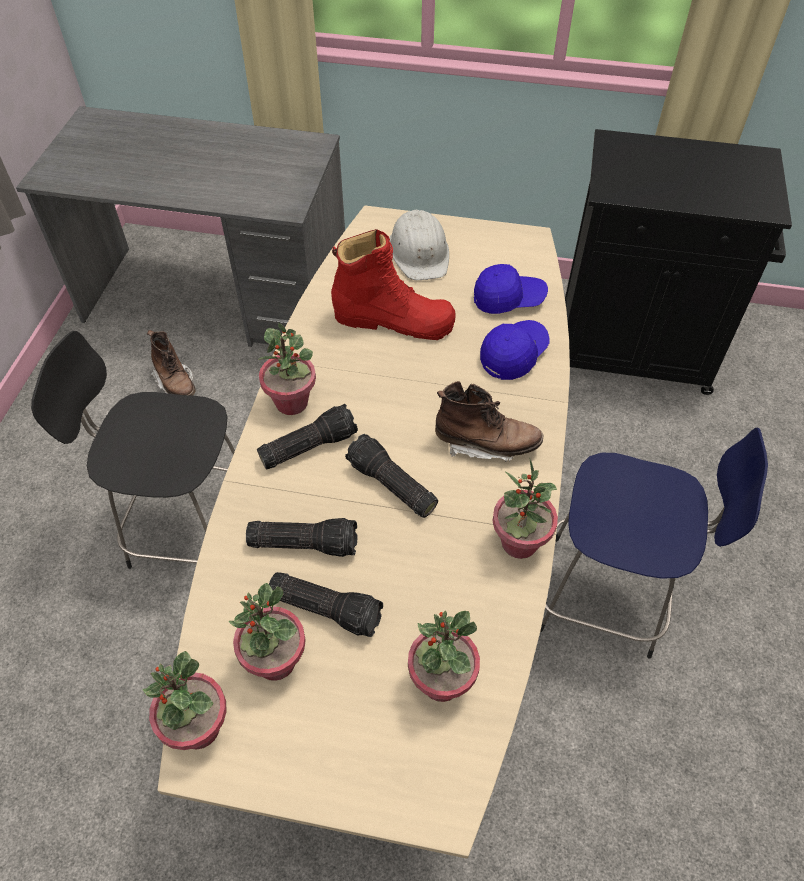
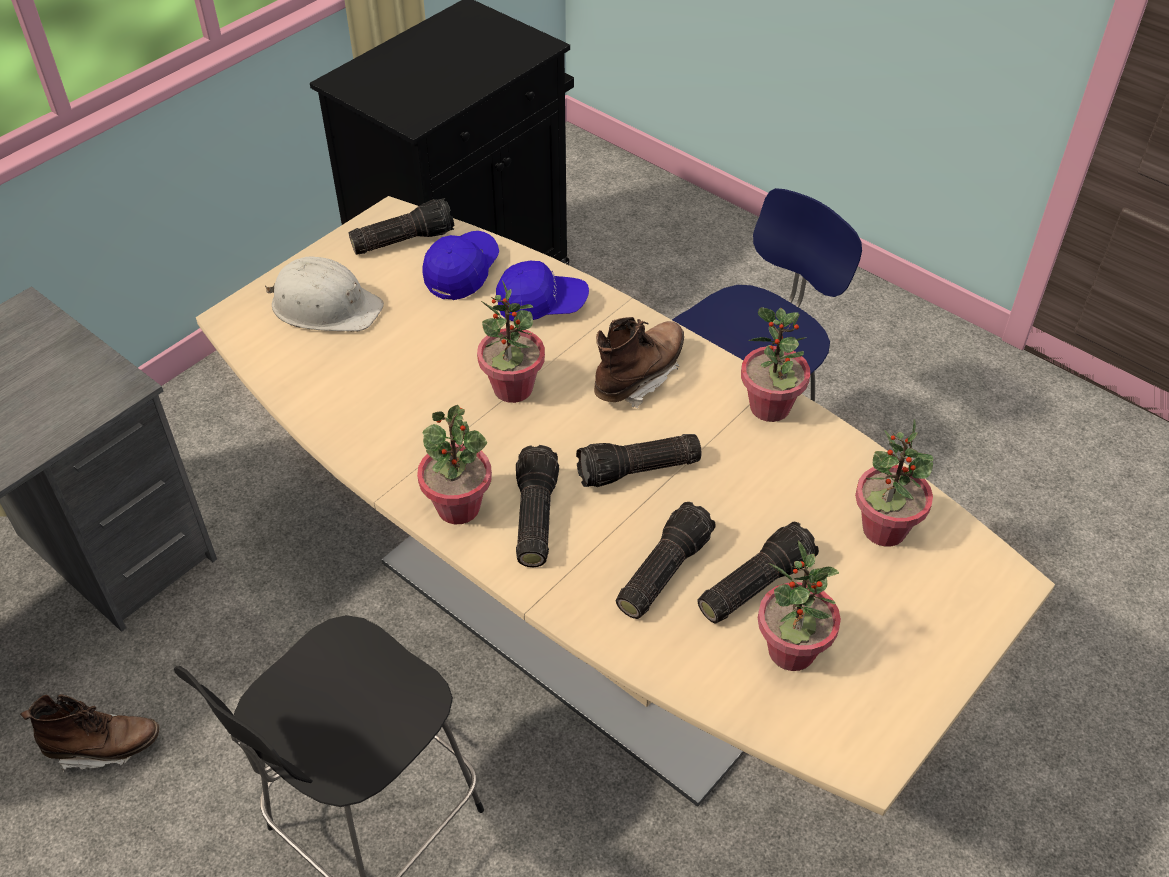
camera: 60 degrees left, 5 degrees down
potted plant [143,651,227,750] -> potted plant moved to [477,280,545,403]
red boot [331,229,456,340] -> none
blue cap [480,320,549,380] -> blue cap turned 105 degrees clockwise [496,261,589,321]
none -> flashlight [348,198,454,255]

